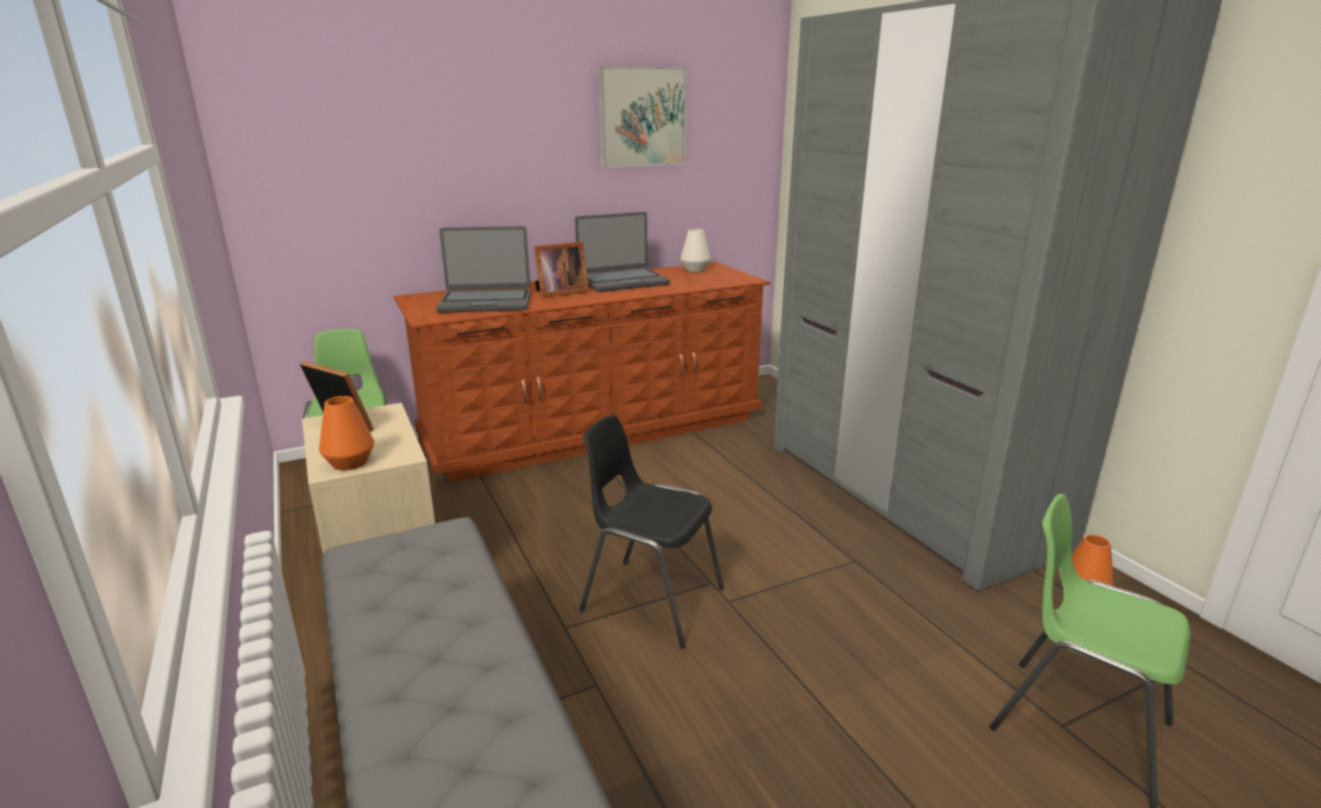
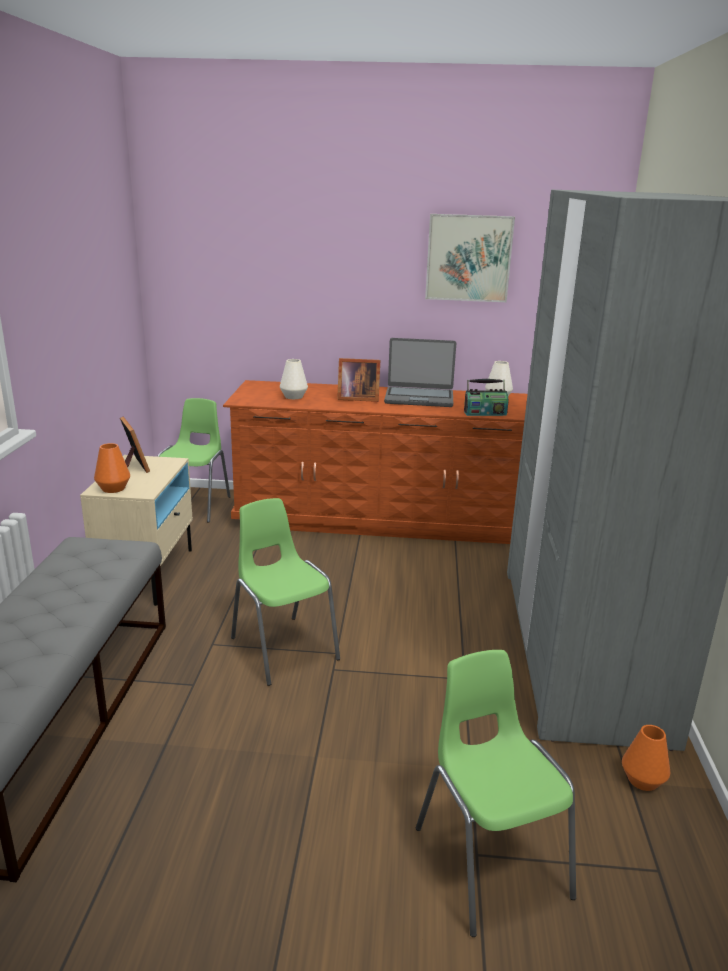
camera: 30 degrees right, 0 degrees up
laptop [436,226,531,313] -> white vase [280,359,308,399]
black chair [579,414,724,649] -> green chair [231,498,340,686]
none -> radio [464,379,509,416]

